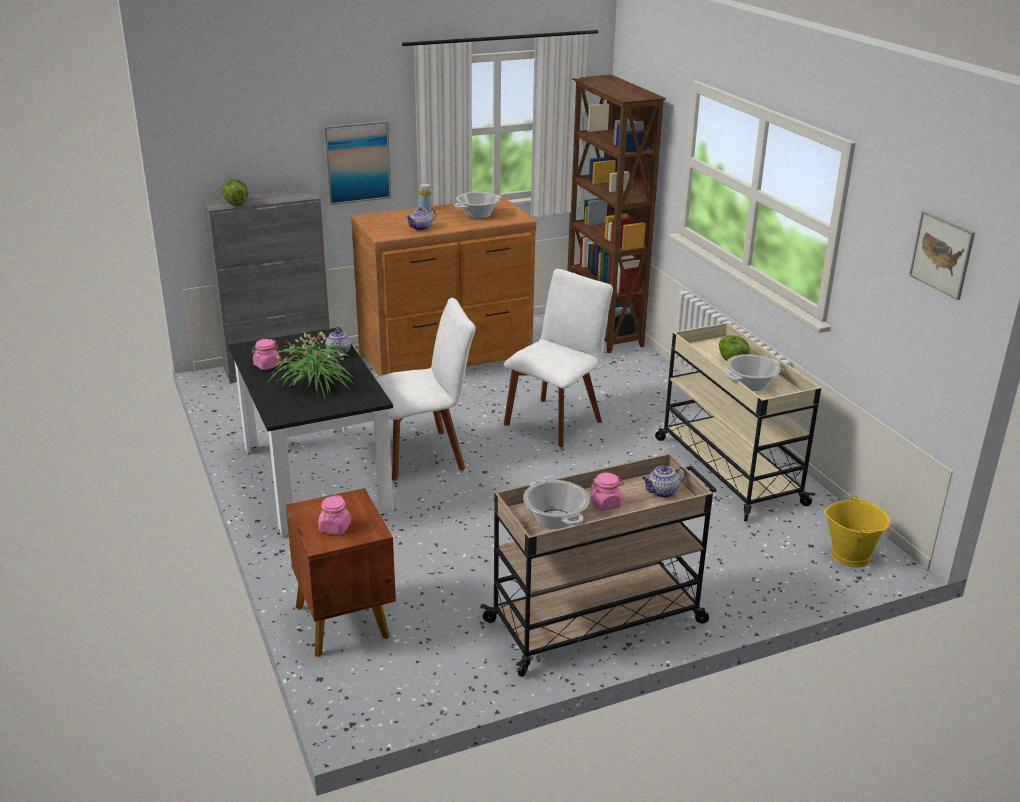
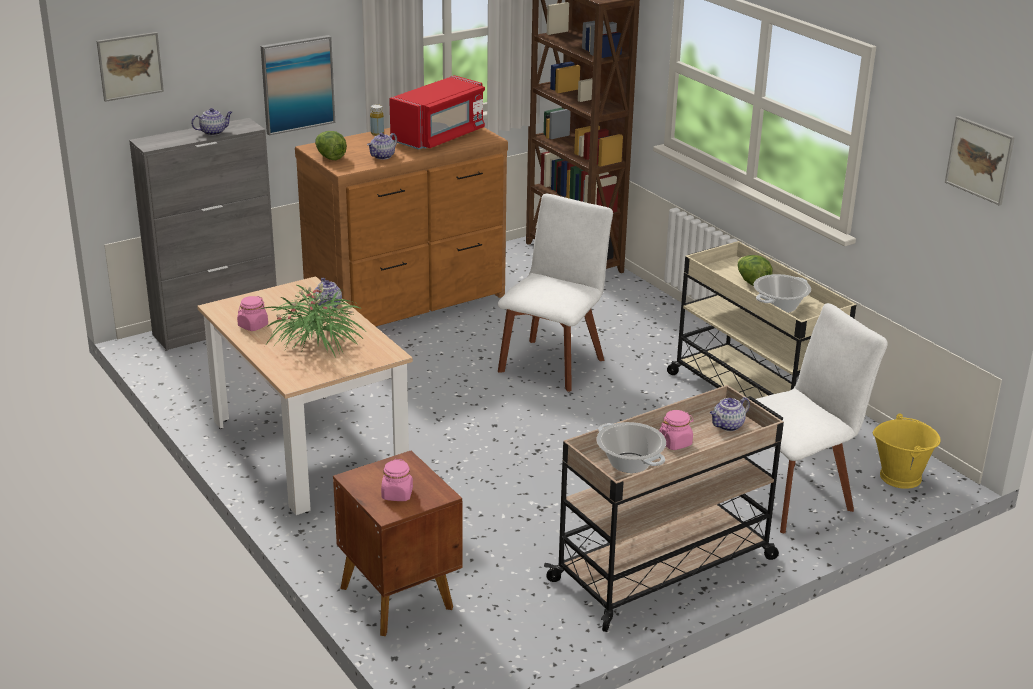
camera: 10 degrees left, 0 degrees up
lettuce [221,179,248,206] -> lettuce moved to [315,131,347,160]
black dining table [229,327,393,536] -> beige dining table [197,276,413,515]
white chair [375,298,476,481] -> white chair moved to [756,303,888,533]
cooking pot [454,192,501,219] -> red microwave [389,75,485,150]
none -> picture [97,32,164,102]
none -> teapot [191,108,232,135]

